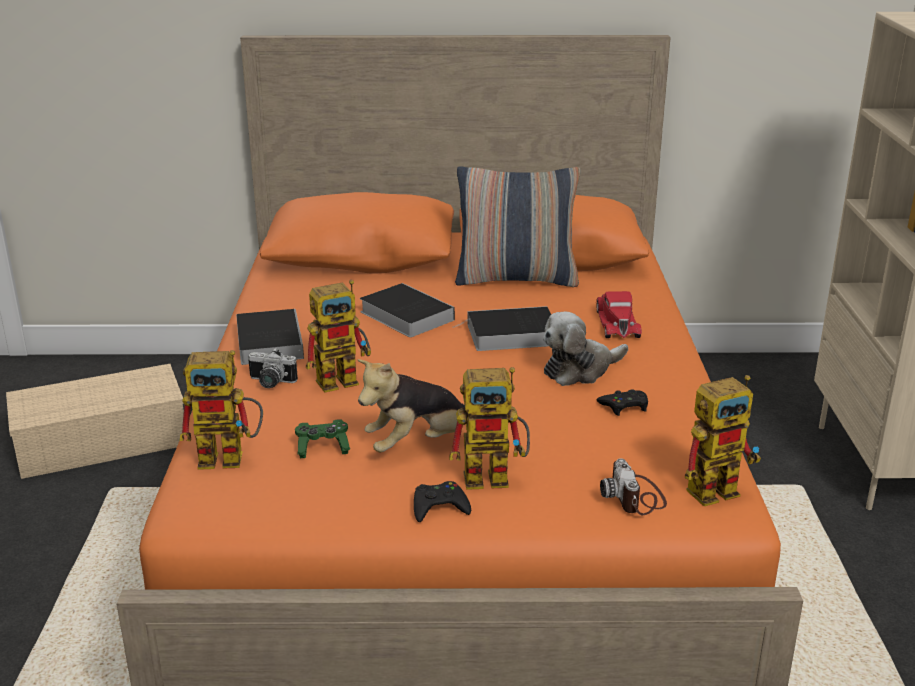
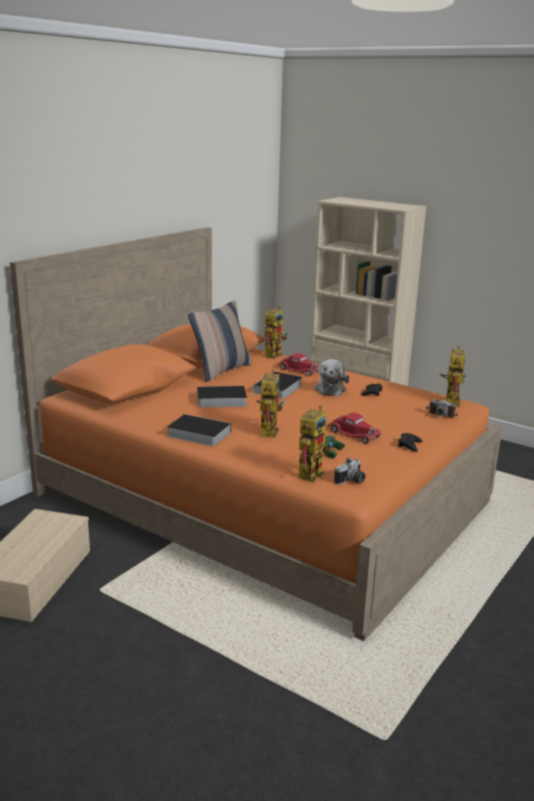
camera: 55 degrees left, 5 degrees down
camera [248,347,298,388] -> camera moved to [334,457,366,485]
plush toy [358,359,465,453] -> red toy car [327,412,381,444]
toy robot [449,367,530,490] -> toy robot moved to [265,306,288,359]

